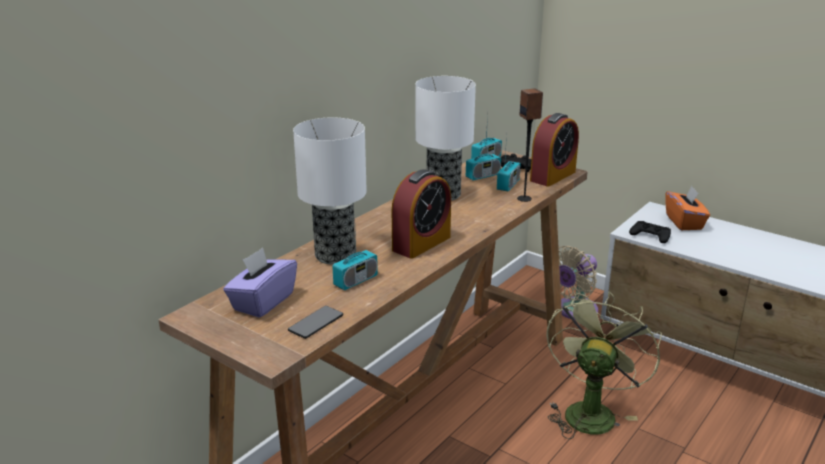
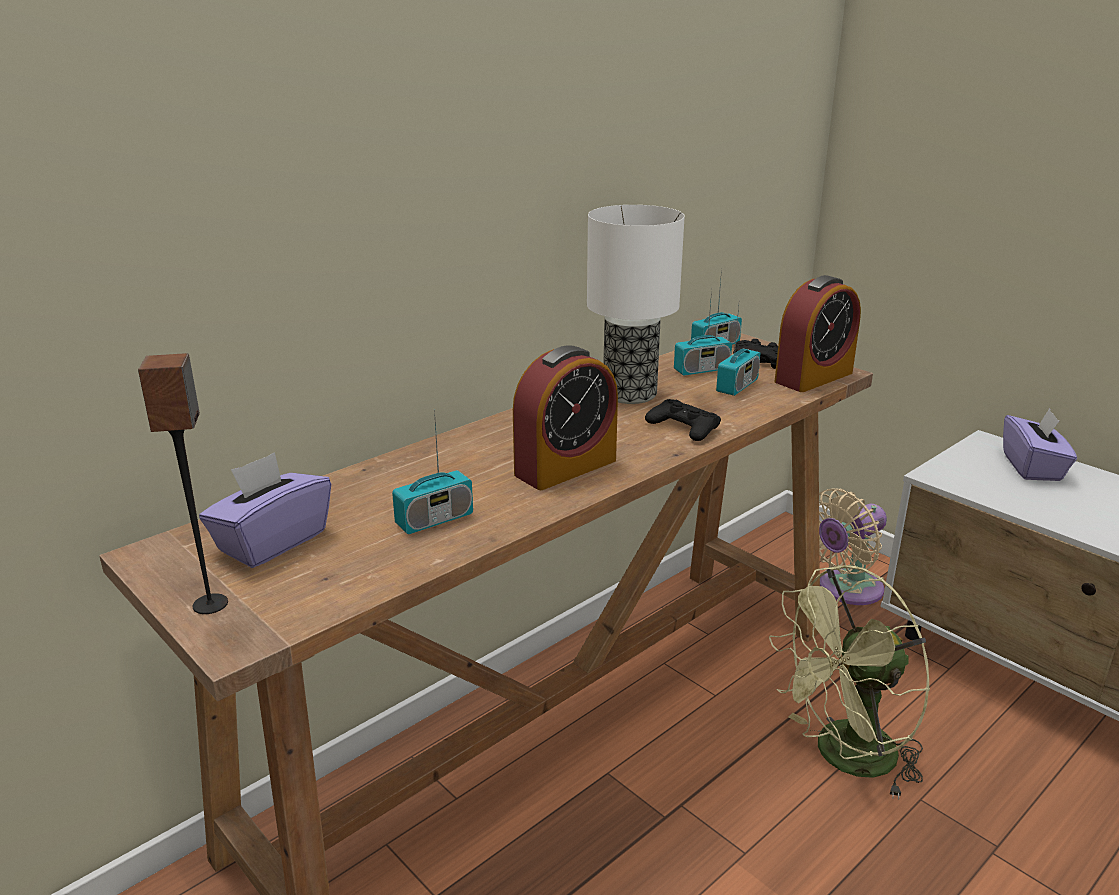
camera: 10 degrees right, 0 degrees up
phone [288,306,343,339] -> none
table lamp [293,117,367,265] -> none
speaker [517,88,543,202] -> speaker moved to [138,353,228,614]
green fan [546,291,662,439] -> green fan turned 150 degrees counterclockwise [769,565,930,800]
black game controller [629,221,671,243] -> black game controller moved to [645,399,721,441]
orange tissue box [666,186,710,230] -> purple tissue box [1003,408,1077,481]

